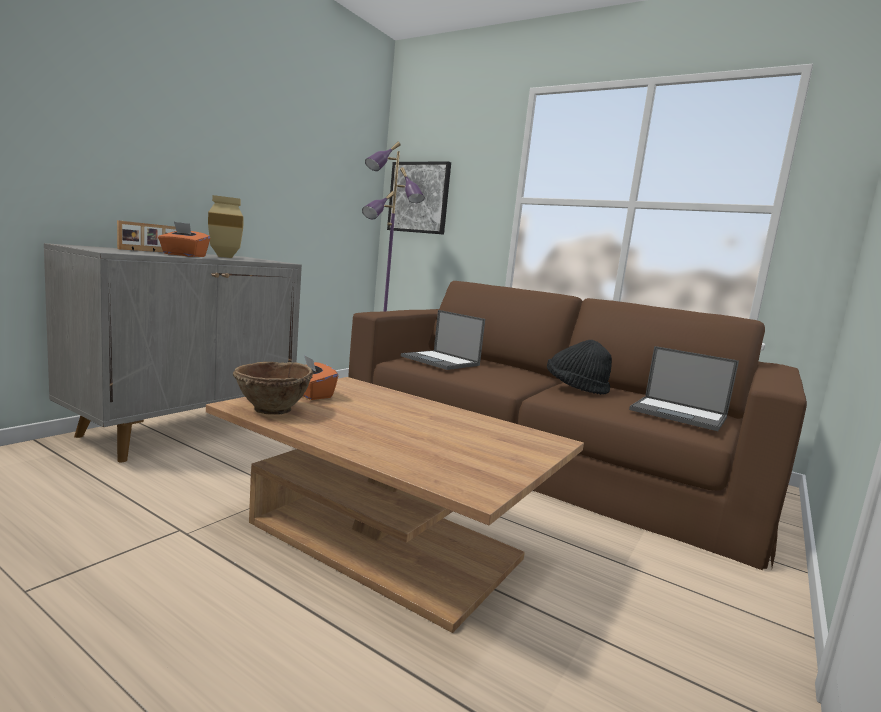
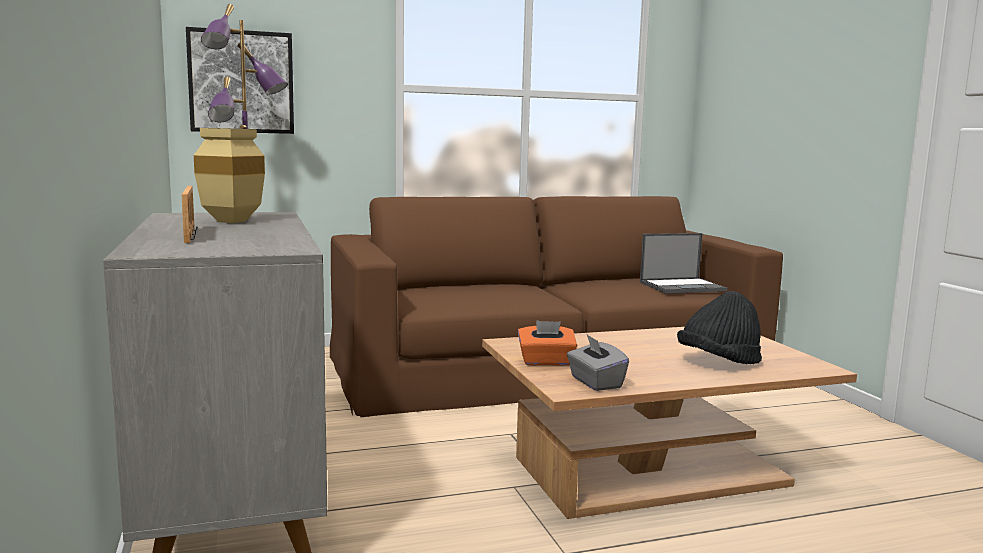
camera: 50 degrees left, 0 degrees up
orange tissue box [158,222,210,257] -> none
brown bowl [233,362,314,415] -> grey tissue box [567,335,629,391]
laptop [401,310,485,370] -> none
black hat [547,340,612,395] -> black hat moved to [677,291,762,364]

